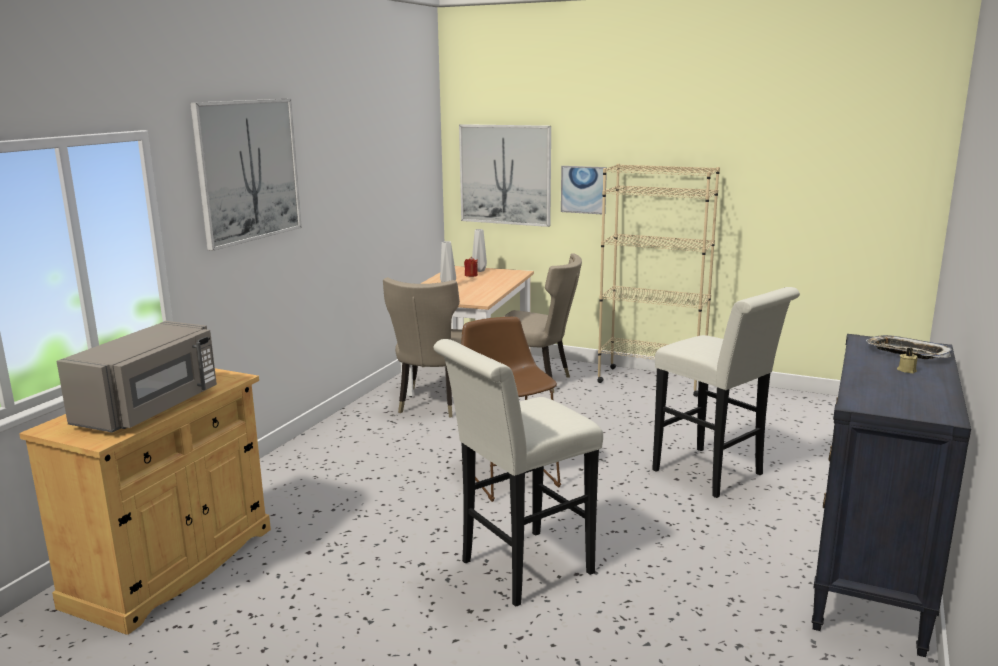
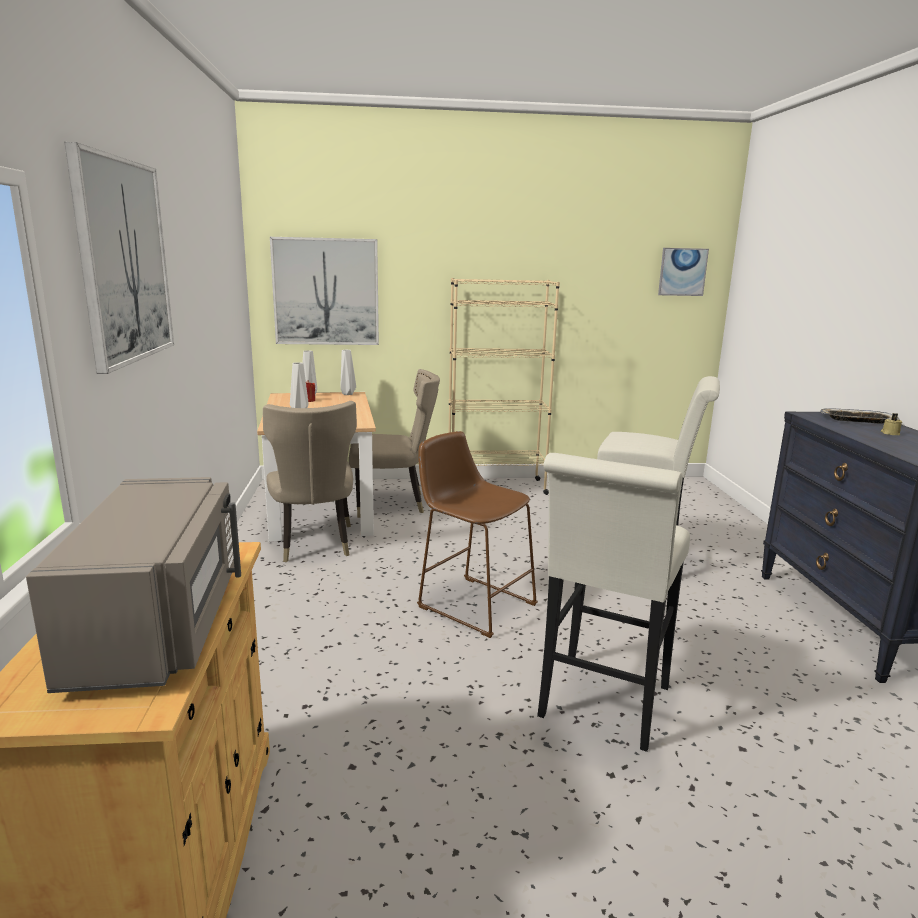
camera: 30 degrees left, 0 degrees up
picture [561,166,607,214] -> picture moved to [658,248,709,296]
none -> grey vase [340,350,356,395]

